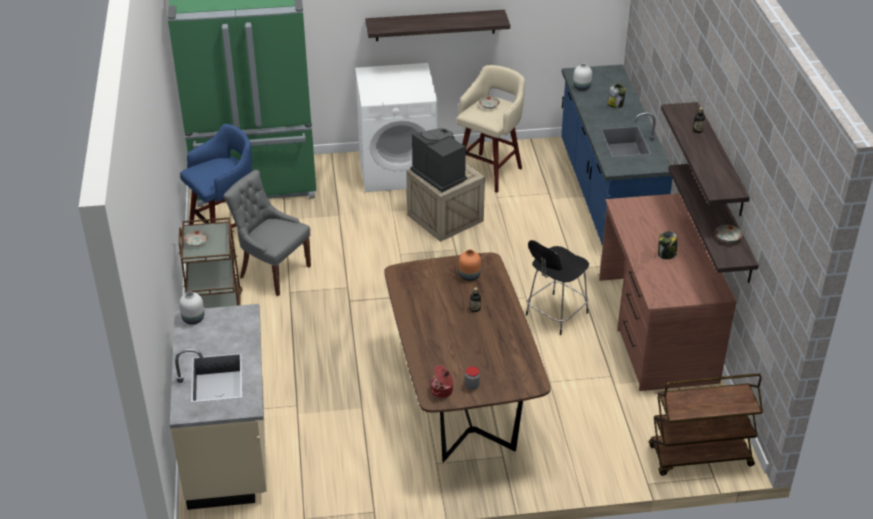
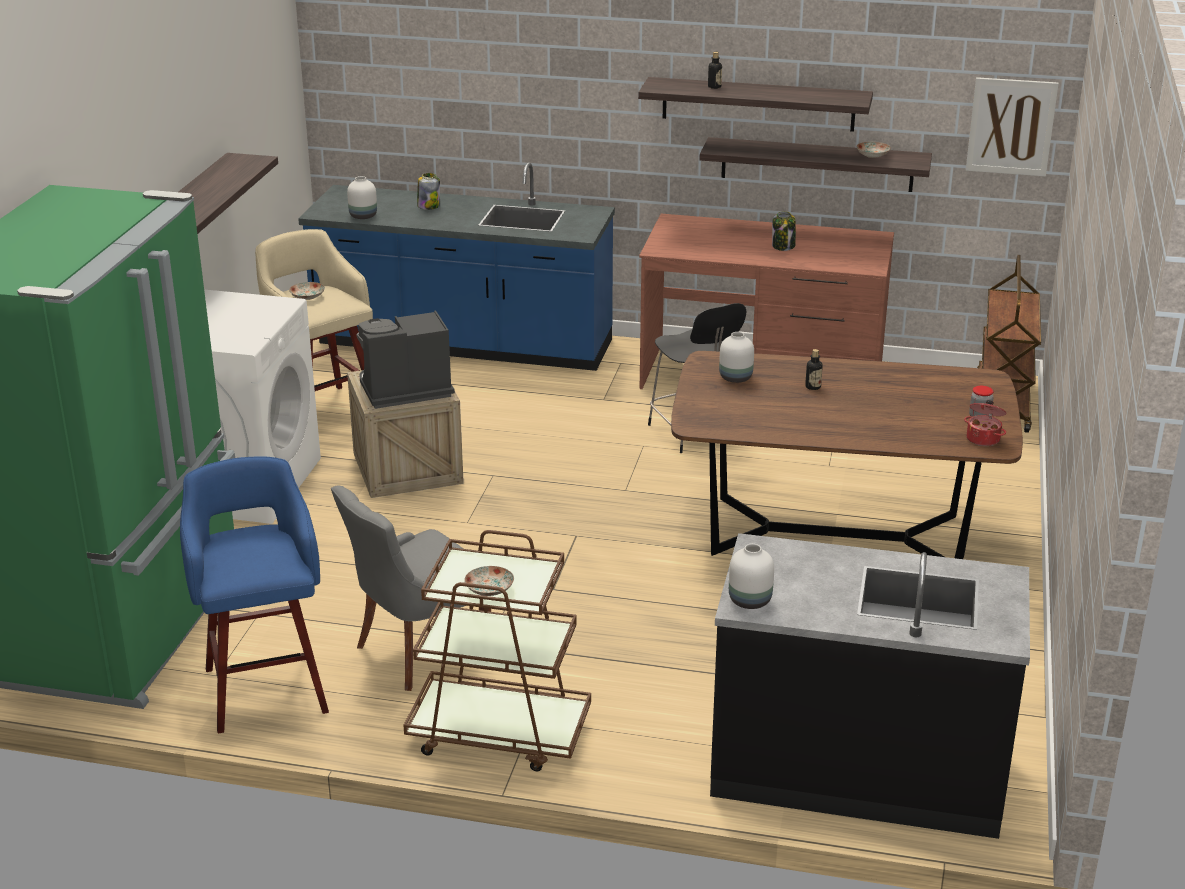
camera: 70 degrees left, 10 degrees down
beige counter [170,304,267,510] -> black counter [710,533,1030,839]
orange vase [459,250,481,281] -> white vase [719,332,754,383]
none -> picture [966,77,1059,177]

